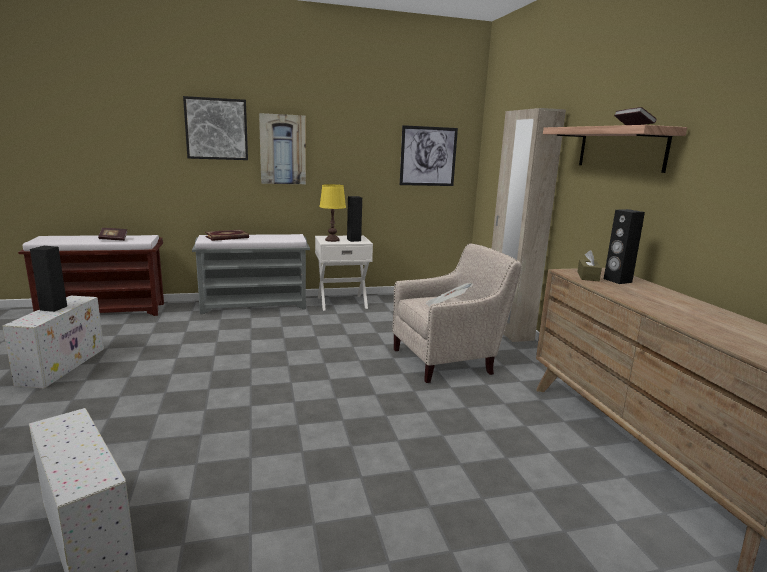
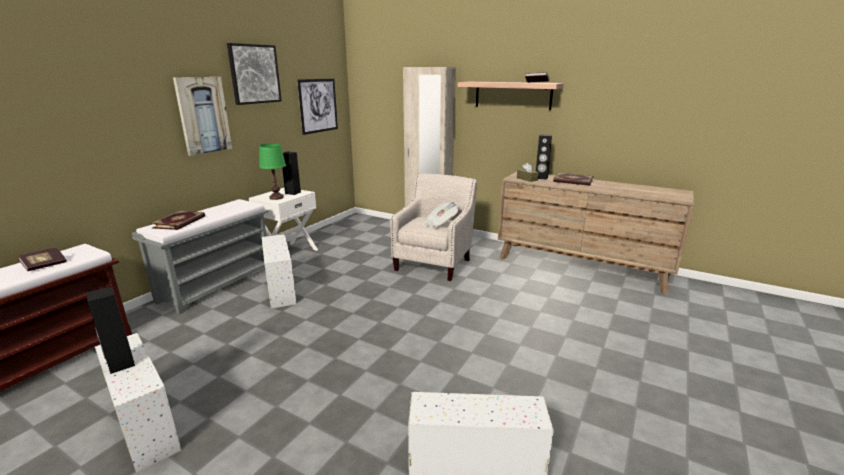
camera: 45 degrees left, 5 degrees up
picture [183,96,248,160] -> picture moved to [227,43,282,105]
yellow table lamp [319,184,346,242] -> green table lamp [259,143,286,200]
none -> white storage box [262,234,296,309]
none -> book [553,173,593,186]

